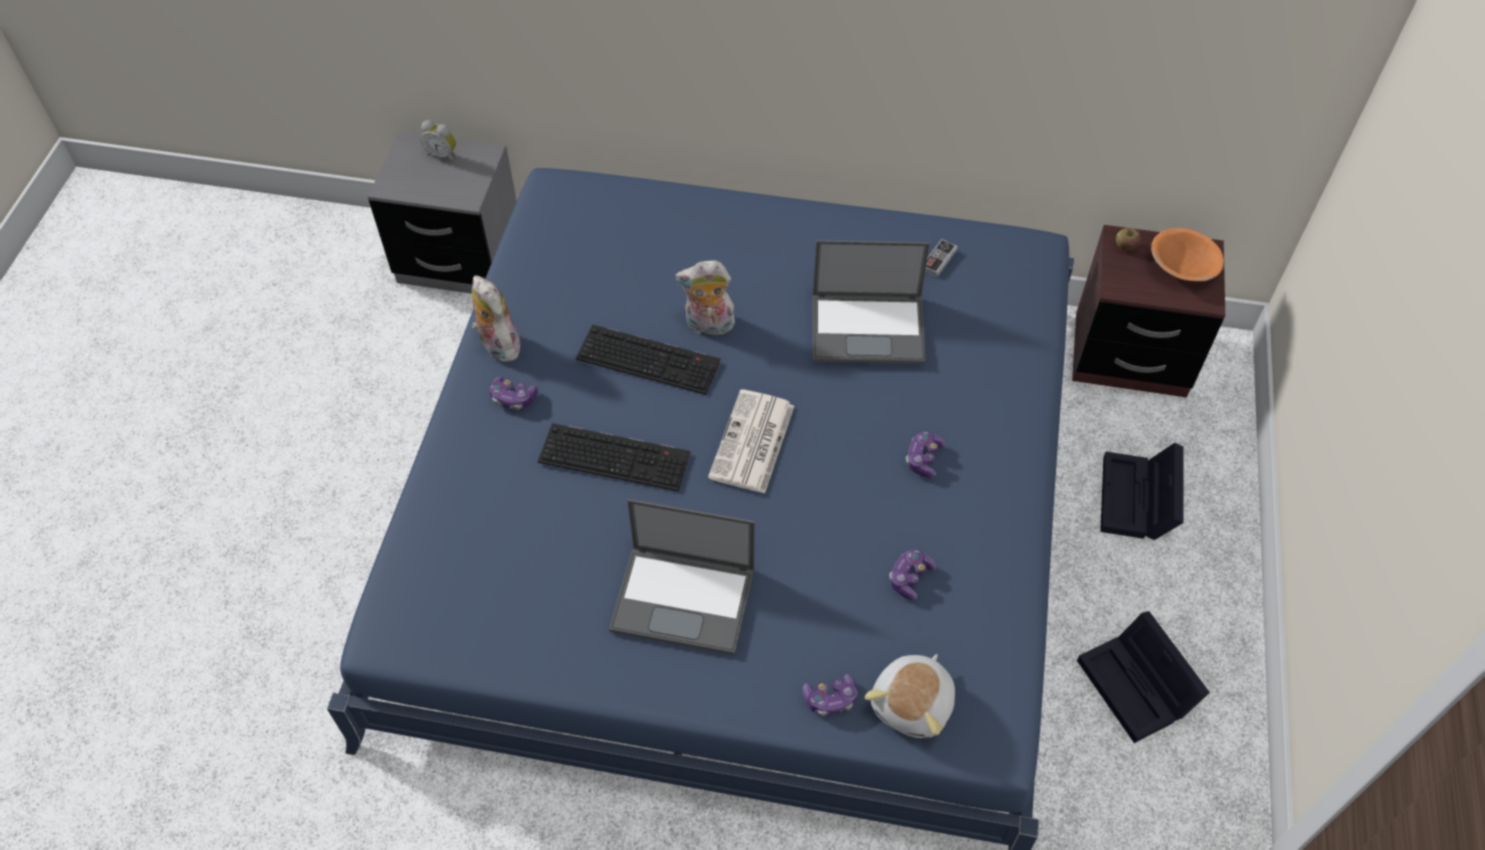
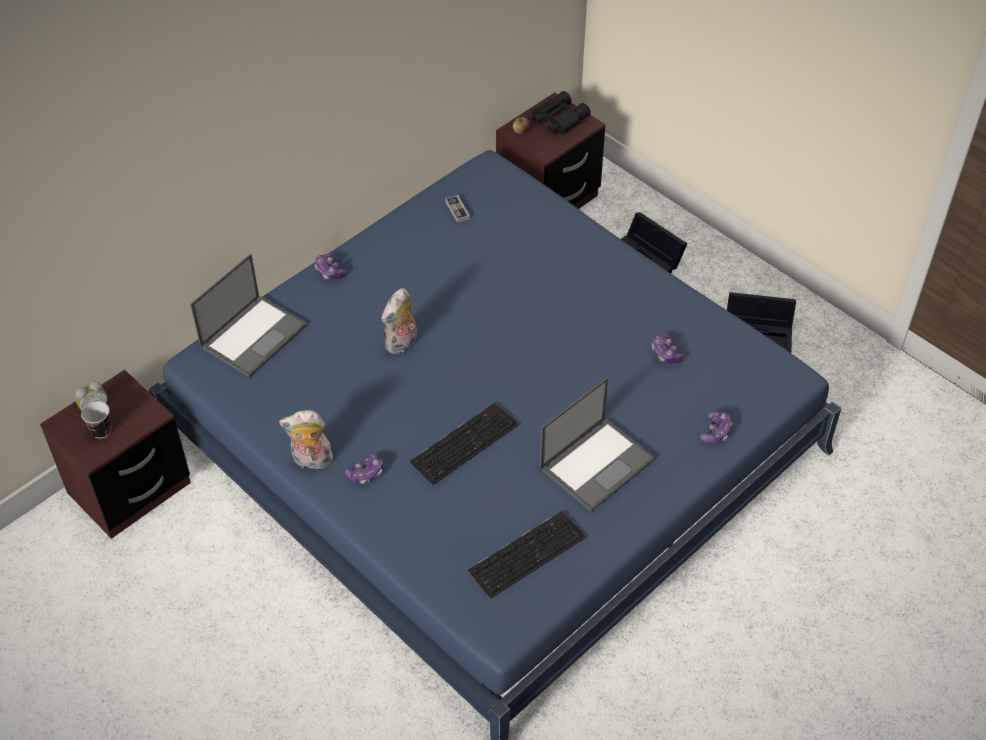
camera: 55 degrees left, 5 degrees down
grey nightstand [368,131,517,294] -> brown nightstand [40,370,191,539]
keyboard [576,325,721,395] -> keyboard moved to [468,511,586,598]
newspaper [708,389,794,494] -> none
laptop [813,240,930,364] -> laptop moved to [190,254,307,378]
plush toy [865,654,955,738] -> none
game controller [905,431,946,478] -> game controller moved to [315,254,347,280]
orange bowl [1151,228,1224,281] -> black binoculars [533,91,591,135]
none -> cup [81,401,112,439]

